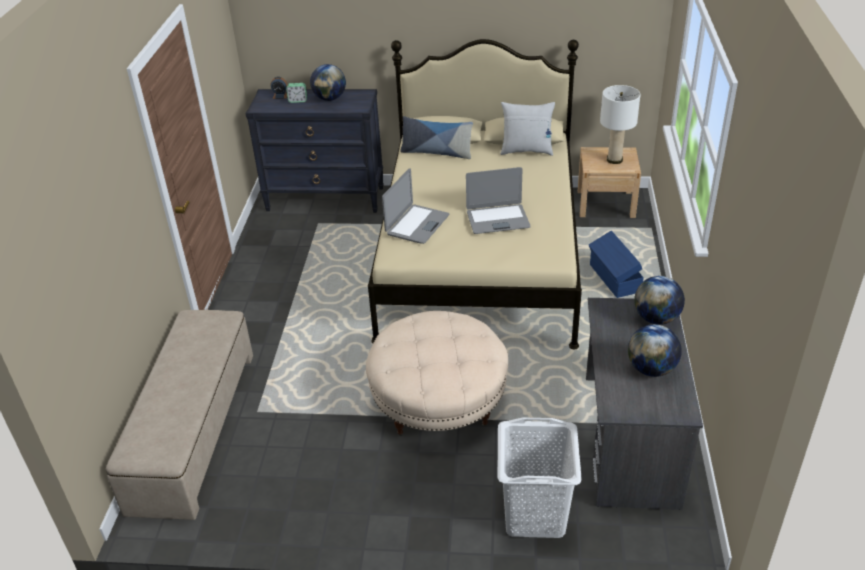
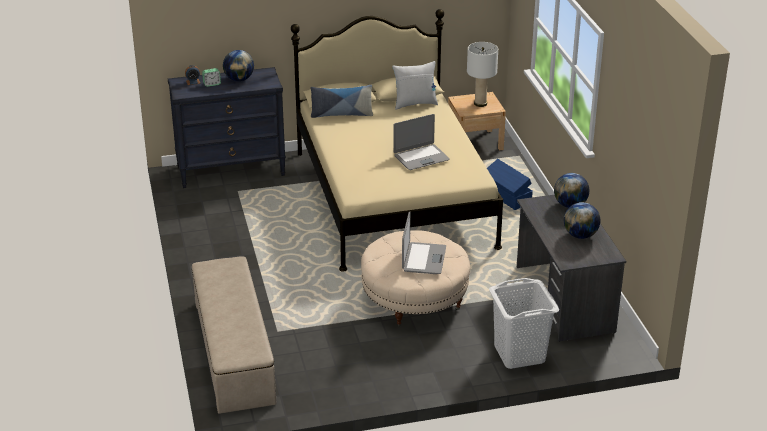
camera: 20 degrees left, 5 degrees down
laptop [382,169,449,244] -> laptop moved to [402,212,446,274]

